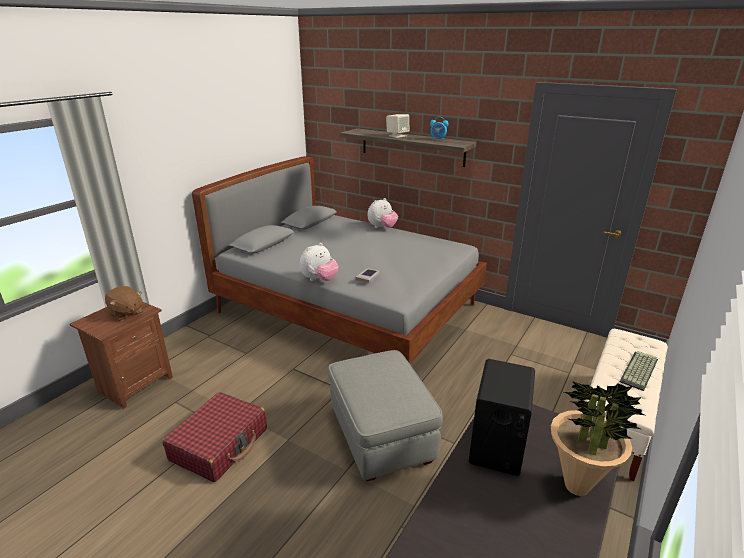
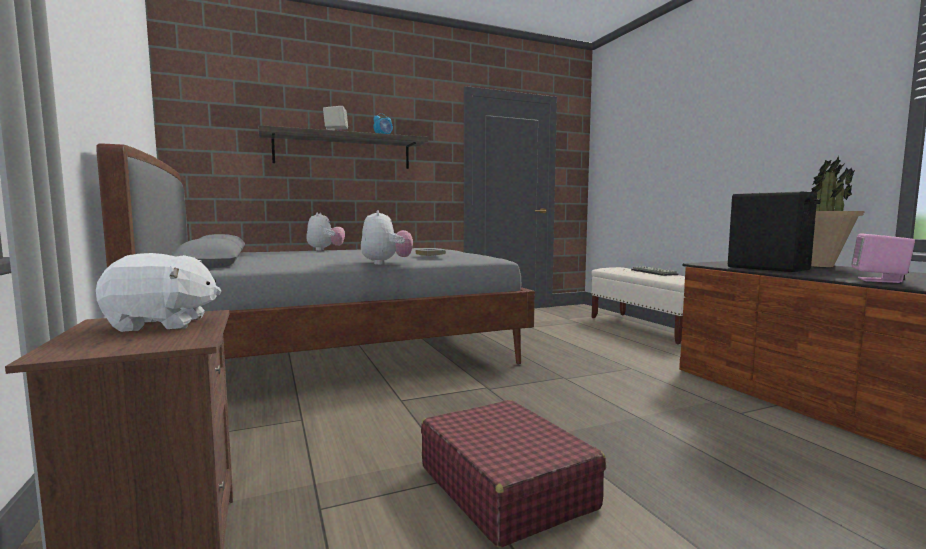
camera: 55 degrees left, 20 degrees down
brown plush toy [105,286,143,321] -> white plush toy [96,253,221,332]
grey ottoman [328,350,443,482] -> none
none -> pink speaker [851,233,915,283]

